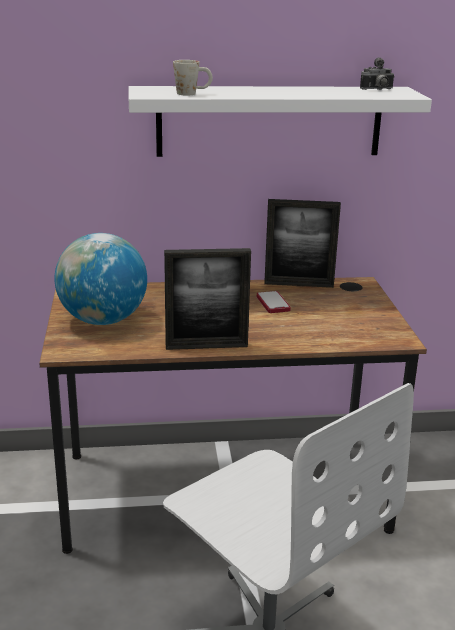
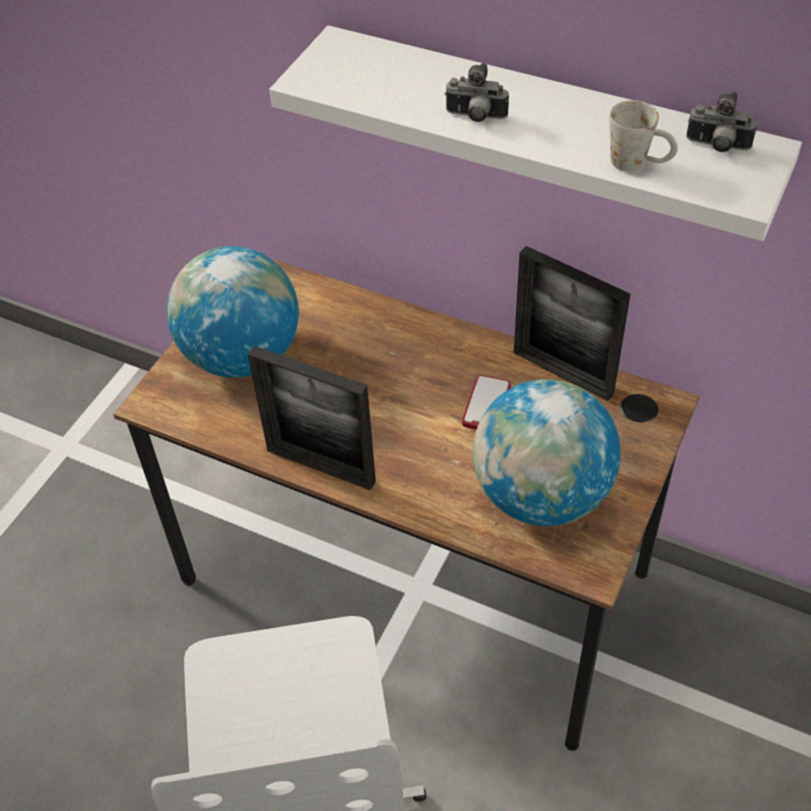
camera: 35 degrees right, 25 degrees up
white mug [173,60,213,95] -> white mug moved to [610,100,678,172]
none -> camera [445,63,509,122]
none -> globe [473,379,621,526]

